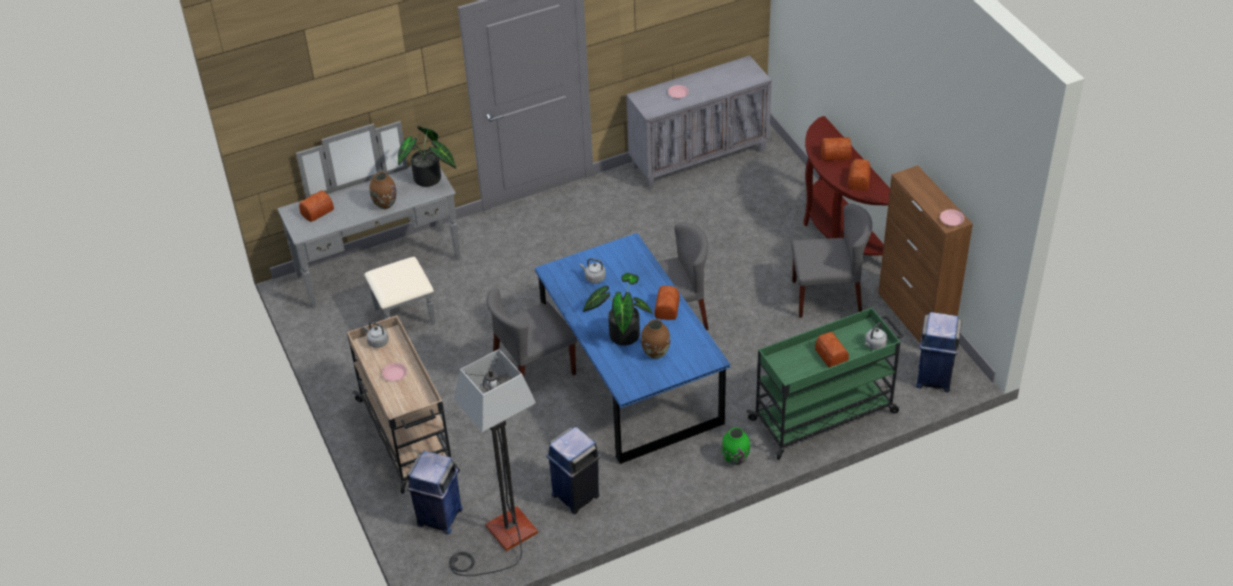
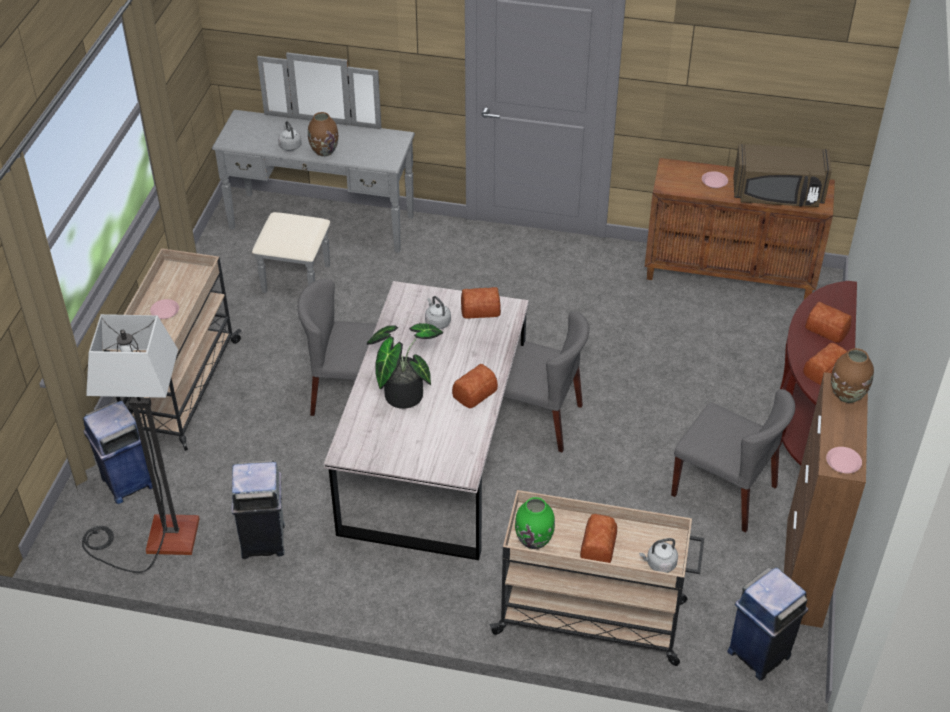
camera: 35 degrees right, 0 degrees up
bread [299,190,334,222] -> bread moved to [461,287,501,319]
grey kettle [363,322,389,348] -> grey kettle moved to [278,121,302,151]
potted plant [398,126,456,187] -> none
blue dining table [535,233,730,464] -> grey dining table [324,281,529,560]
blue trash can [546,427,601,514] -> grey trash can [231,460,285,559]
grey cabinet [626,56,772,189] -> brown cabinet [644,158,835,300]
brown vase [641,319,670,359] -> brown vase moved to [831,348,874,403]
green vase [721,428,750,465] -> green vase moved to [515,497,555,549]
green cart [747,308,903,460] -> beige cart [490,490,704,666]
none -> brown microwave [733,144,832,207]

